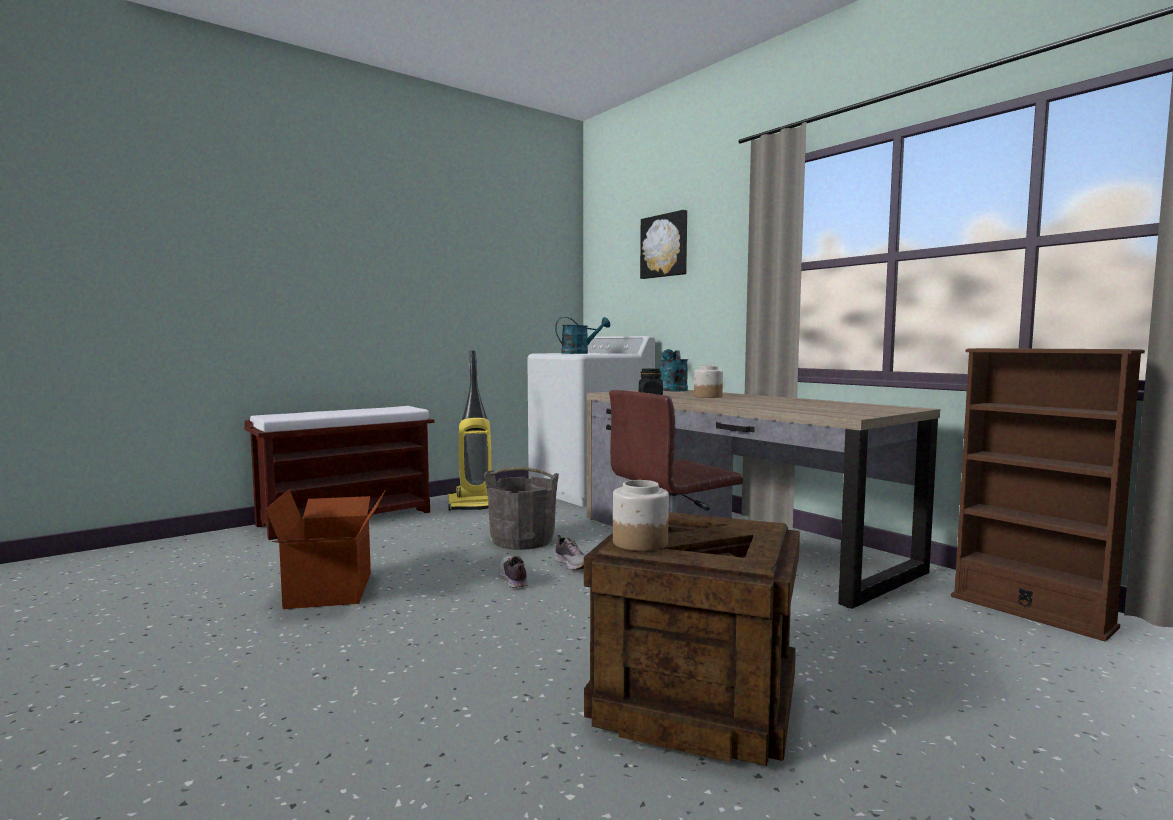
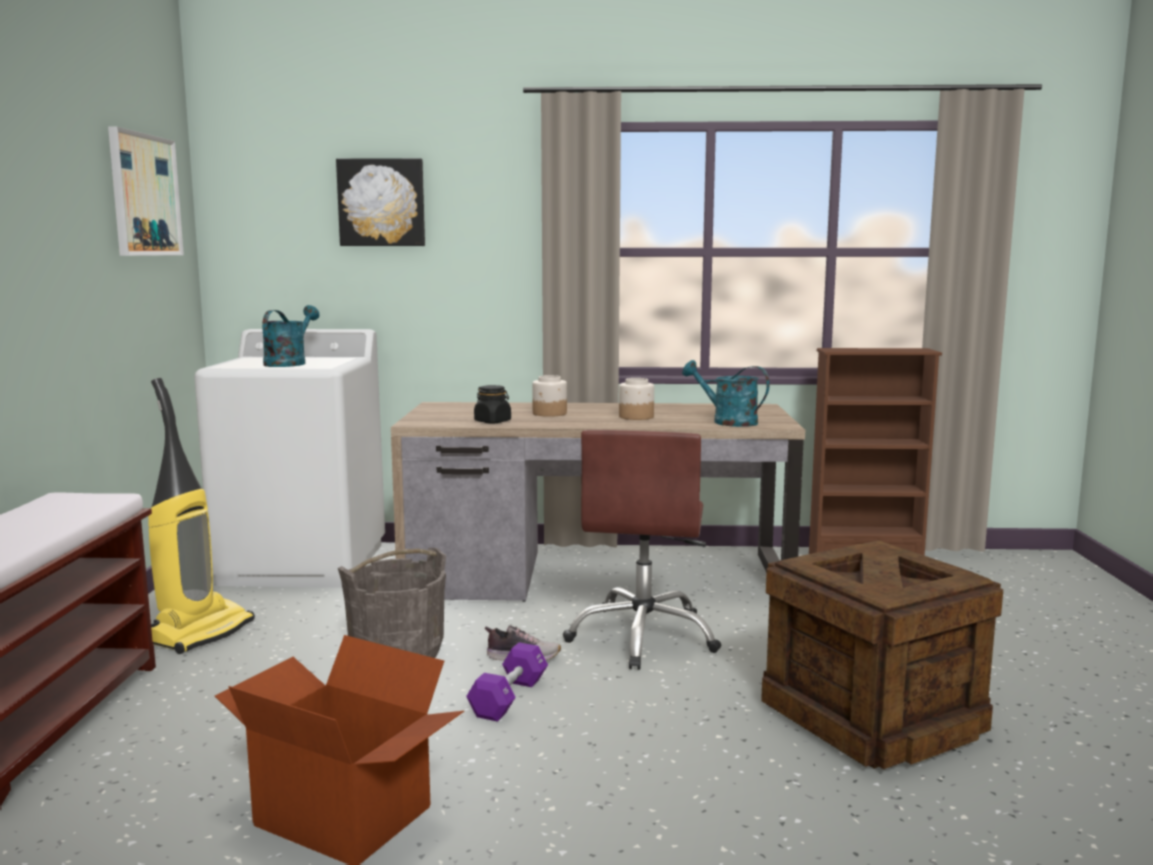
camera: 50 degrees left, 5 degrees up
shoe [498,556,528,588] -> purple dumbbell [466,642,548,722]
jar [613,480,669,551] -> jar moved to [619,378,654,420]
turquoise watering can [660,349,688,391] -> turquoise watering can moved to [682,360,770,427]
none -> picture [108,126,184,256]

